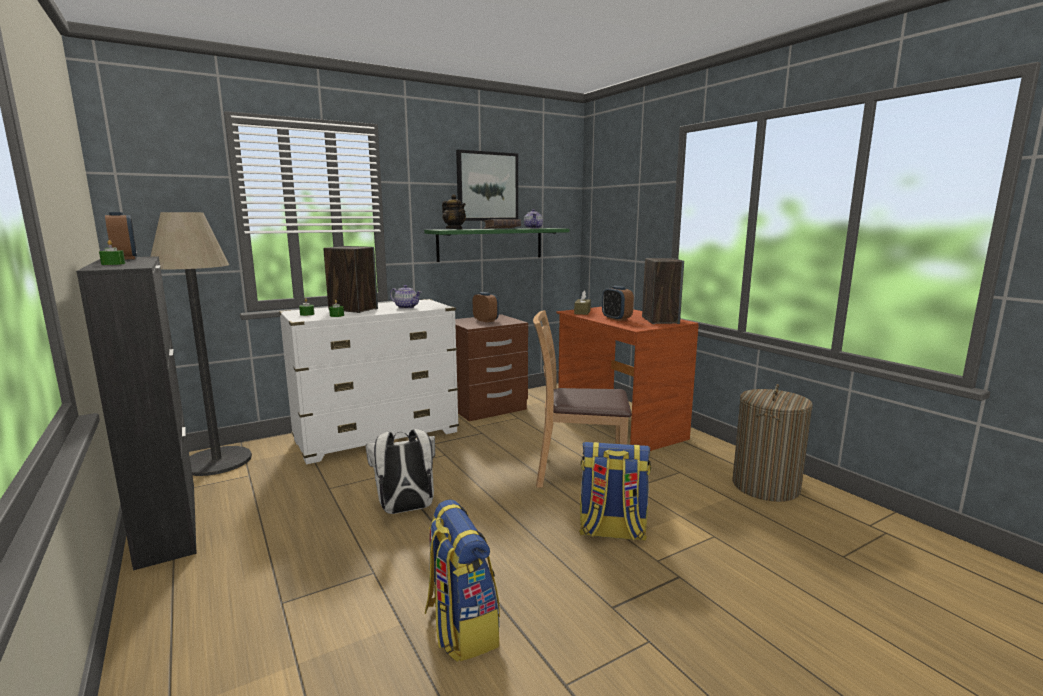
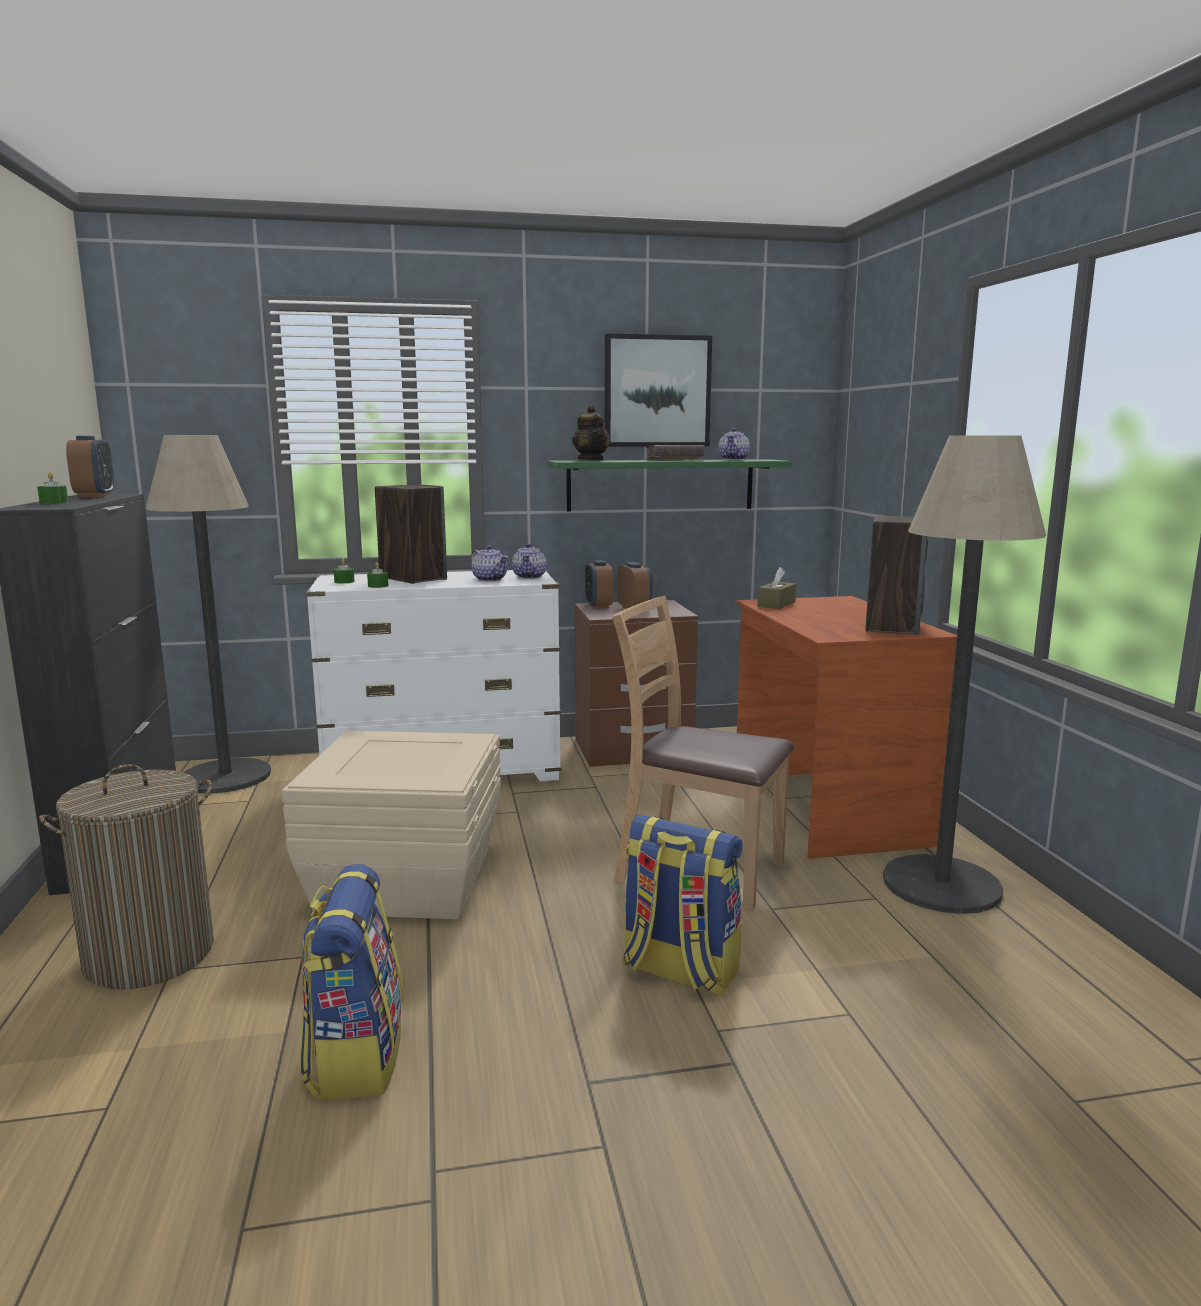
camera: 20 degrees right, 0 degrees up
white backpack [366,429,435,514] -> beige storage box [282,731,501,919]
alarm clock [602,286,634,321] -> alarm clock moved to [585,560,613,609]
laundry basket [732,384,813,502] -> laundry basket moved to [39,764,214,989]
none -> teapot [512,543,547,579]
none -> floor lamp [883,436,1046,914]

